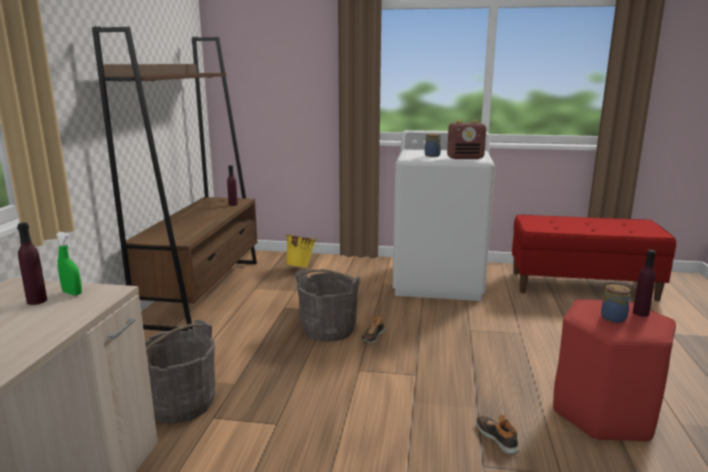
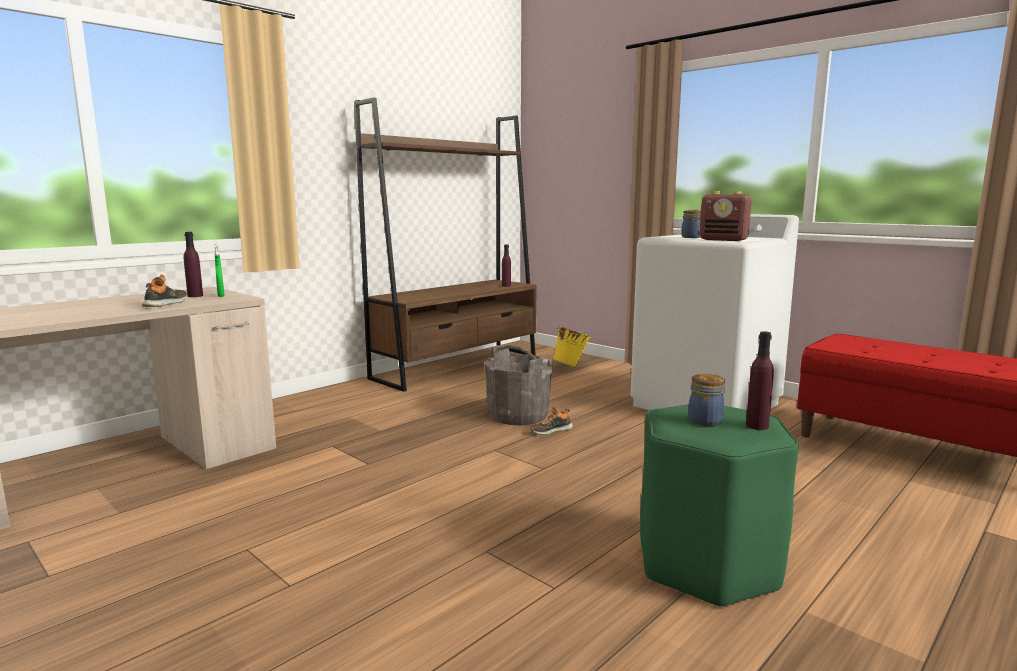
camera: 35 degrees right, 5 degrees down
grey bucket [145,320,215,424] -> none
shoe [476,415,520,455] -> shoe moved to [142,275,187,307]
red stool [553,299,676,442] -> green stool [640,404,799,608]

